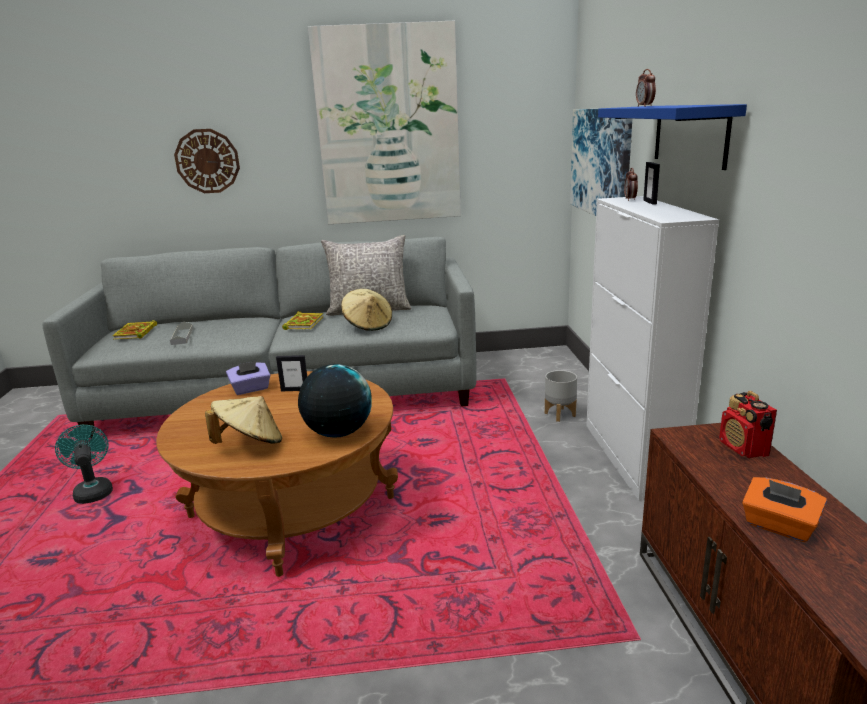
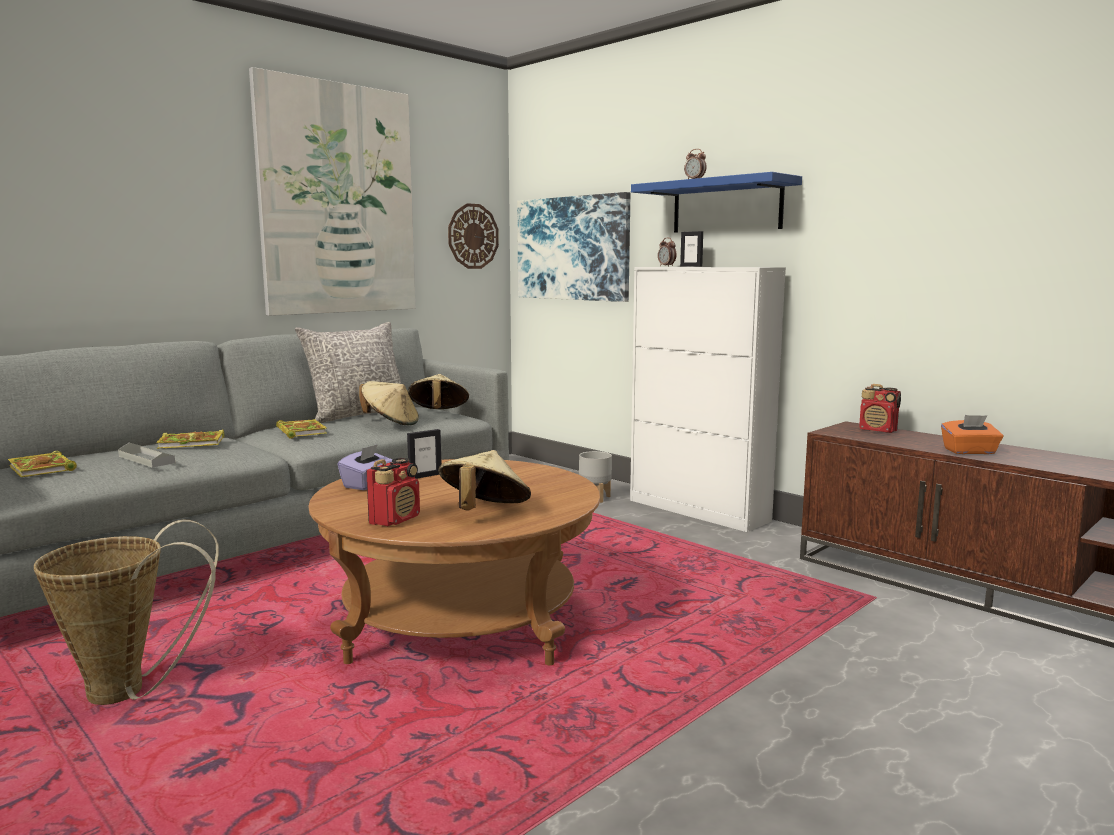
camera: 40 degrees left, 10 degrees down
turquoise fan [55,425,113,504] -> basket [34,520,219,705]
wall clock [174,129,240,193] -> wall clock moved to [448,203,499,269]
globe [298,364,372,438] -> none
none -> book [156,430,224,449]
none -> radio [366,458,420,526]
none -> beige hat [408,374,469,409]

